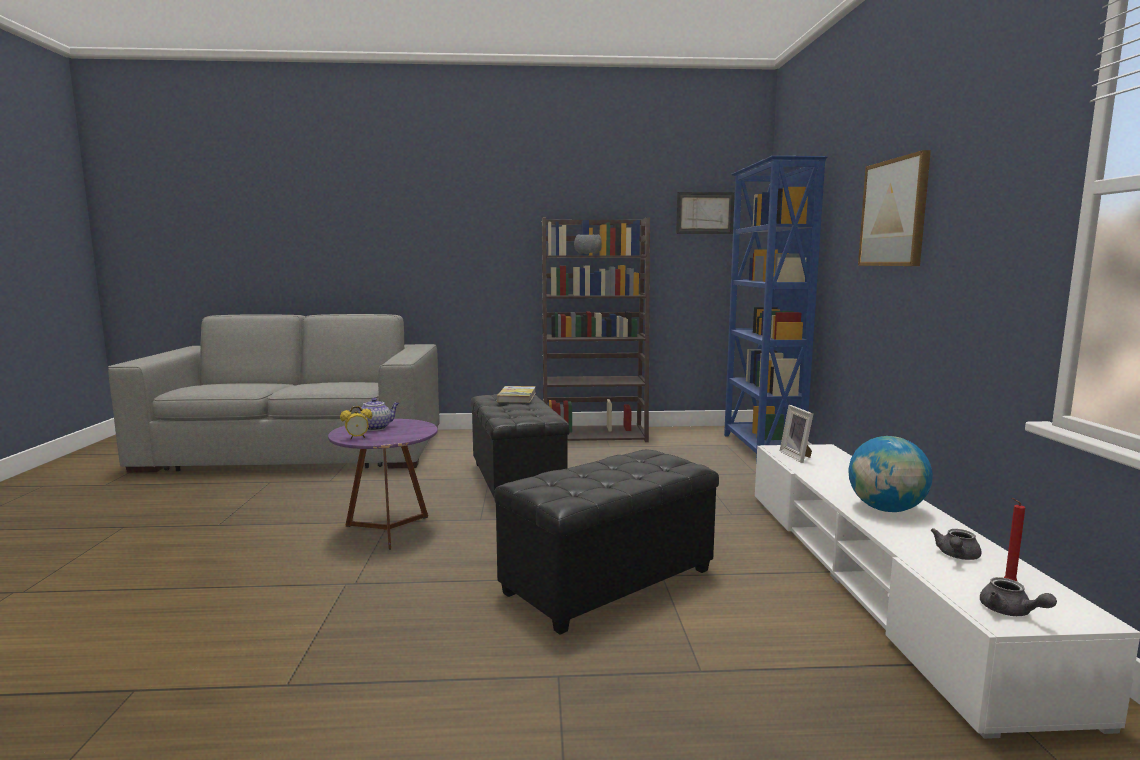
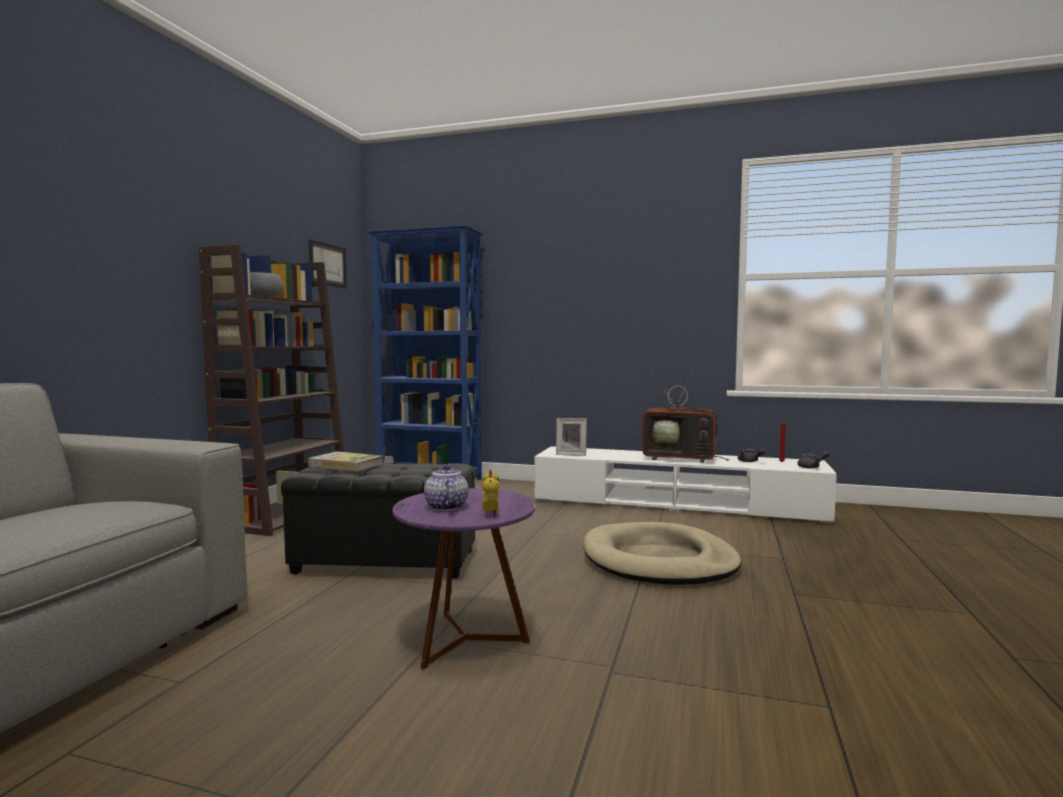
camera: 70 degrees left, 5 degrees down
black ottoman [494,450,719,635] -> beige dog bed [583,522,742,585]
globe [849,436,933,512] -> television [642,368,729,463]
picture [858,150,931,266] -> none

